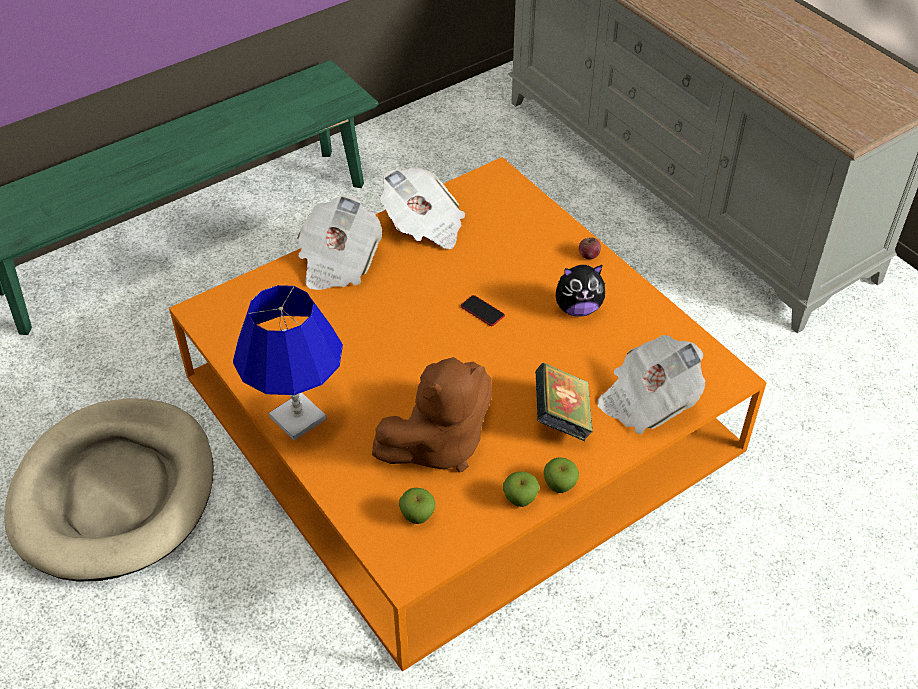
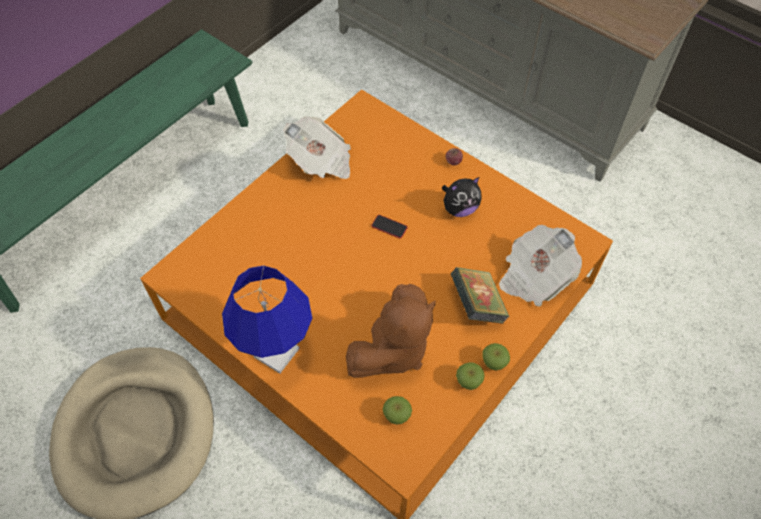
camera: 15 degrees left, 10 degrees up
newspaper [298,195,382,290] -> none

